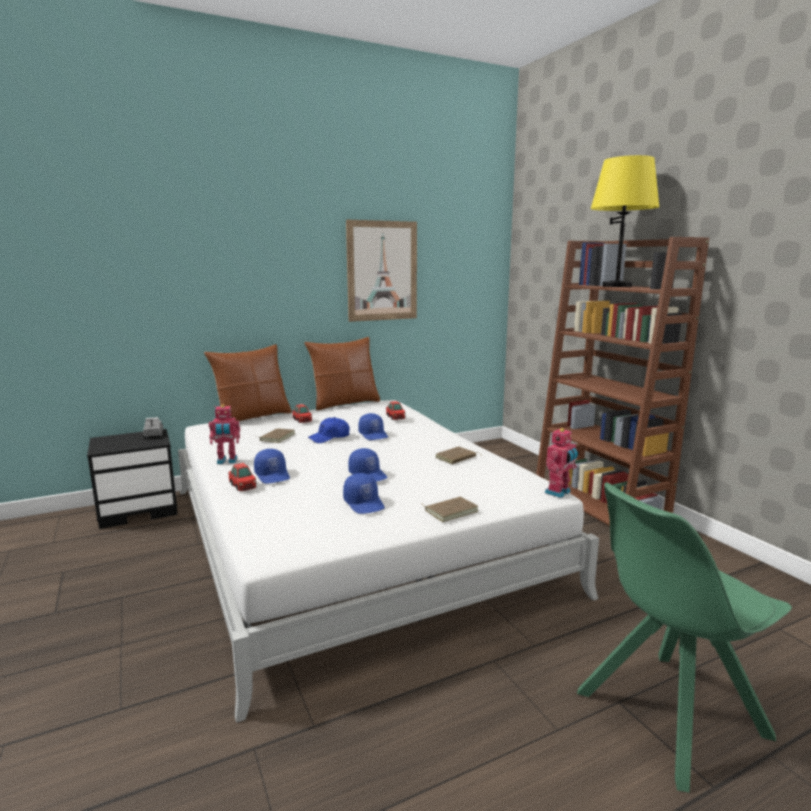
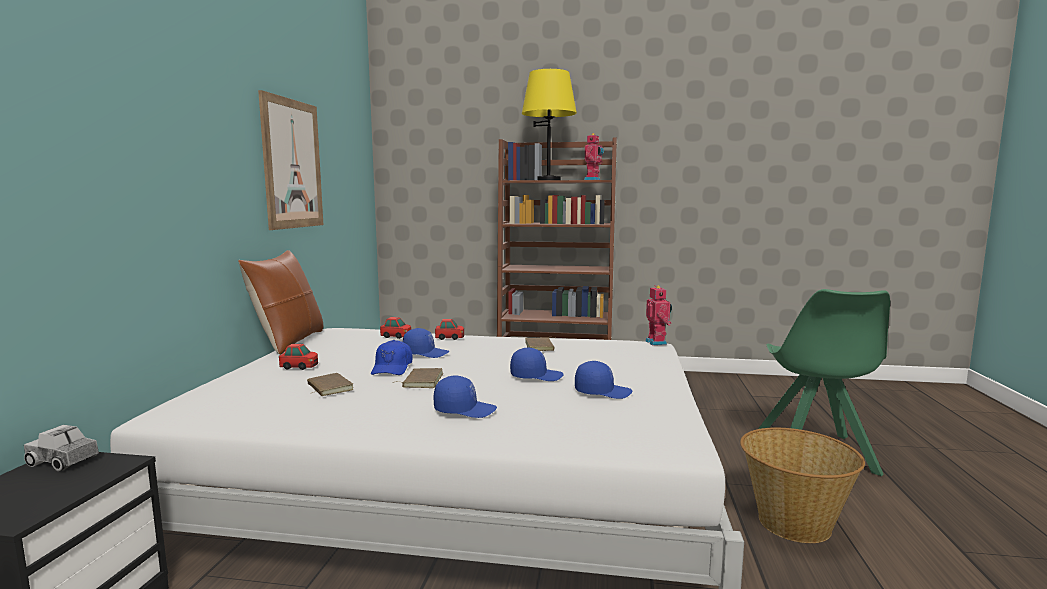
camera: 55 degrees left, 5 degrees down
brown pillow [204,344,292,421] -> none
toy robot [209,405,240,464] -> toy robot moved to [584,133,604,180]
toy car [228,463,256,491] -> toy car moved to [435,319,464,340]
brown book [422,497,478,522] -> brown book moved to [393,368,443,388]
none -> basket [740,428,865,543]

